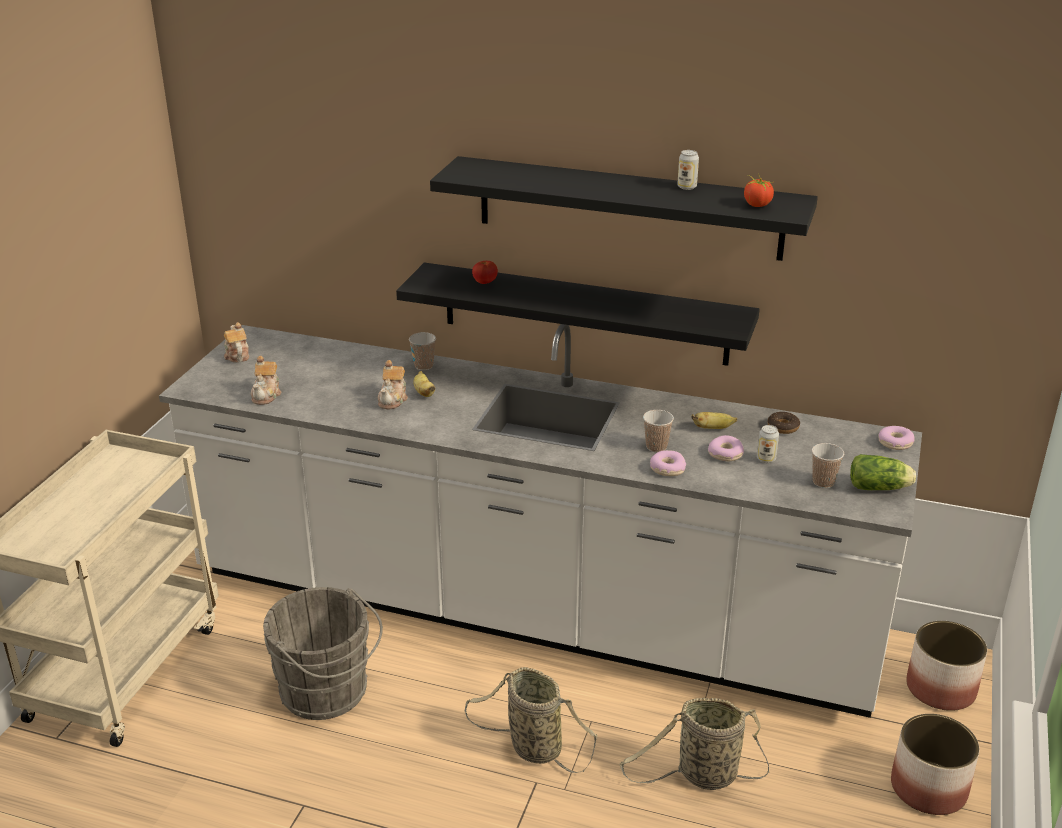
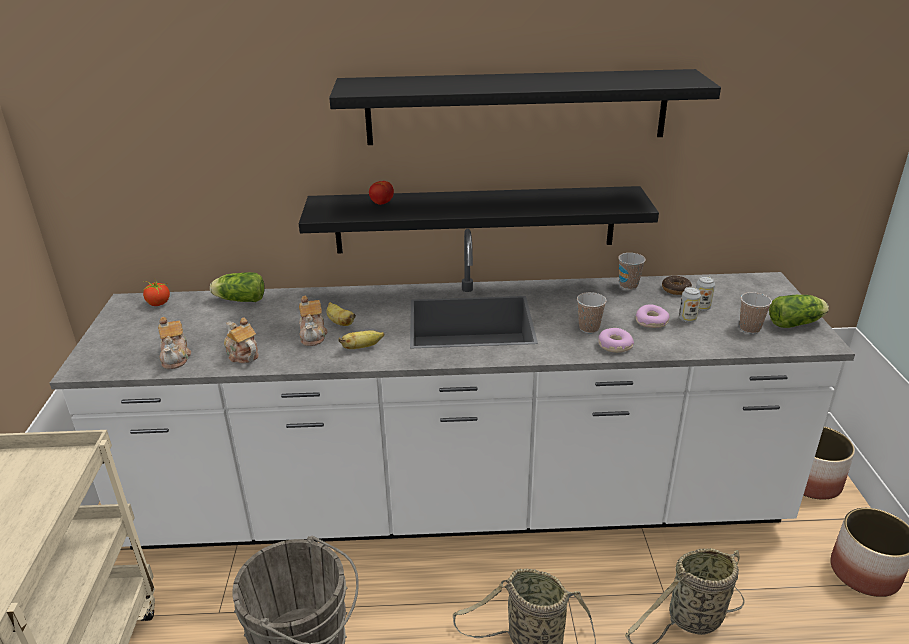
camera: 20 degrees left, 0 degrees up
teapot [224,322,249,362] -> teapot moved to [224,317,259,363]
cup [409,332,436,370] -> cup moved to [618,253,646,290]
can [677,150,699,190] -> can moved to [696,276,715,311]
banana [691,412,737,429] -> banana moved to [339,330,384,349]
tomato [744,173,774,207] -> tomato moved to [143,279,170,306]
donut [878,426,915,450] -> none
none -> lettuce [210,272,265,302]

